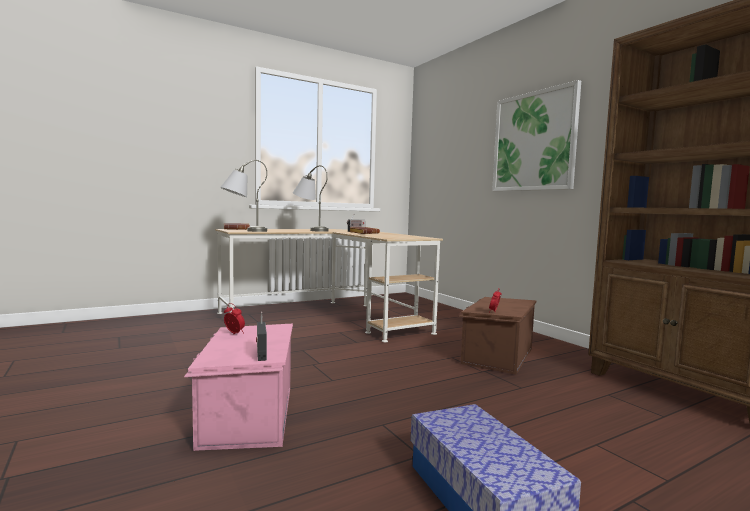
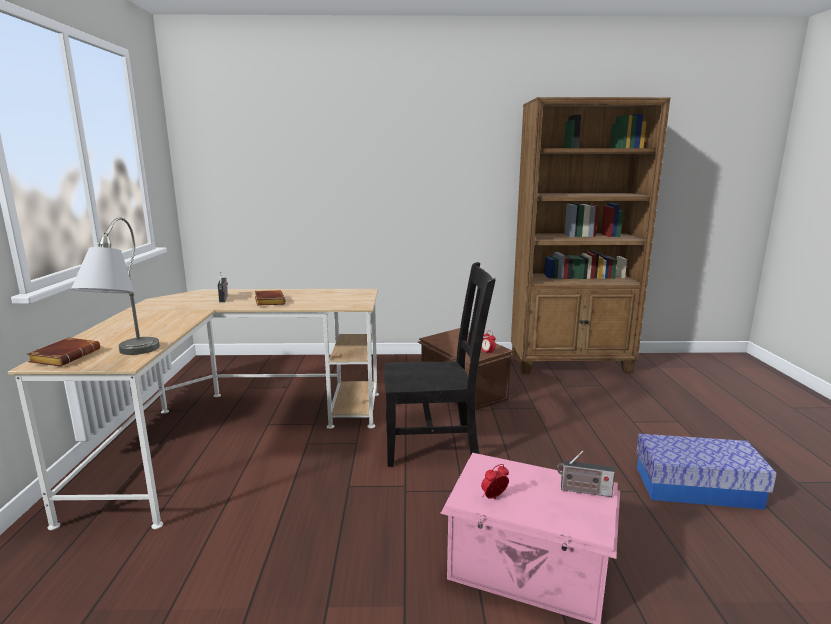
camera: 60 degrees left, 10 degrees up
grey table lamp [293,165,328,232] -> none
picture [492,80,581,191] -> none
none -> black chair [384,262,496,467]

